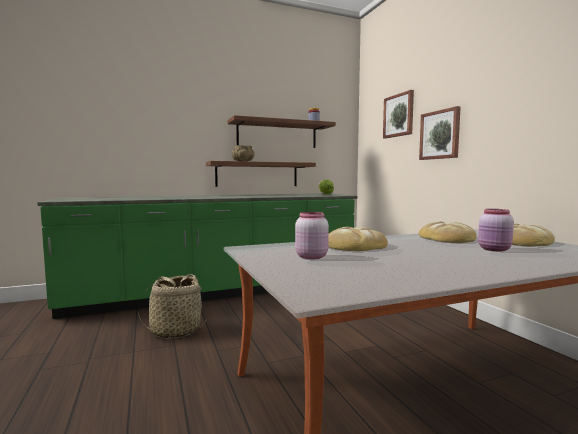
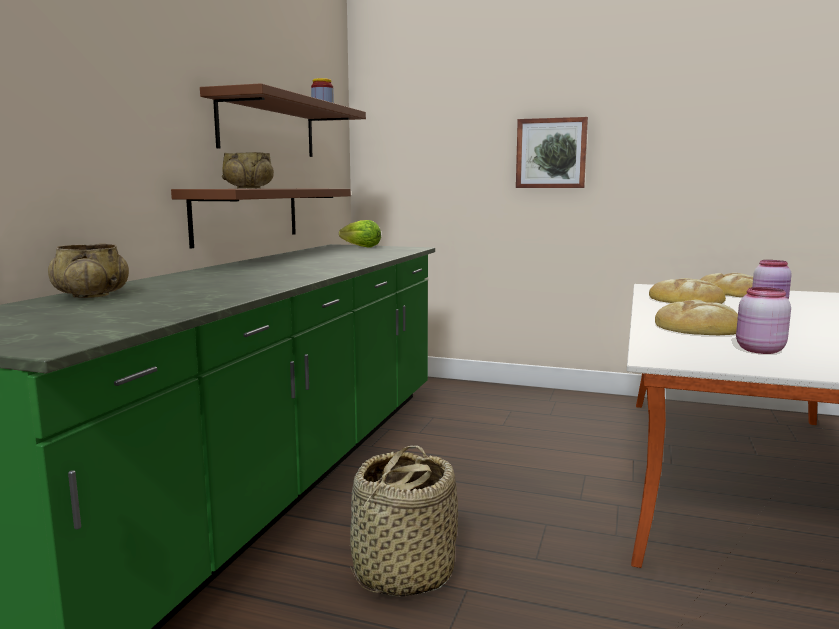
camera: 50 degrees left, 5 degrees up
picture [383,90,414,138] -> none
none -> beige bowl [48,244,129,298]

